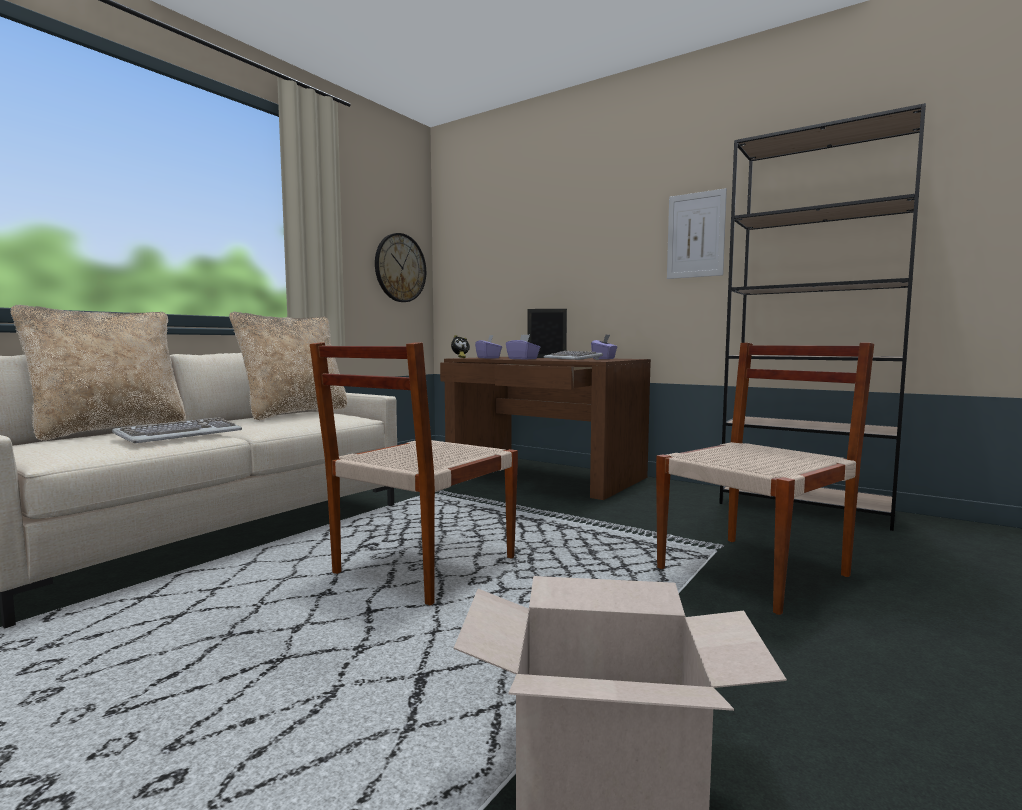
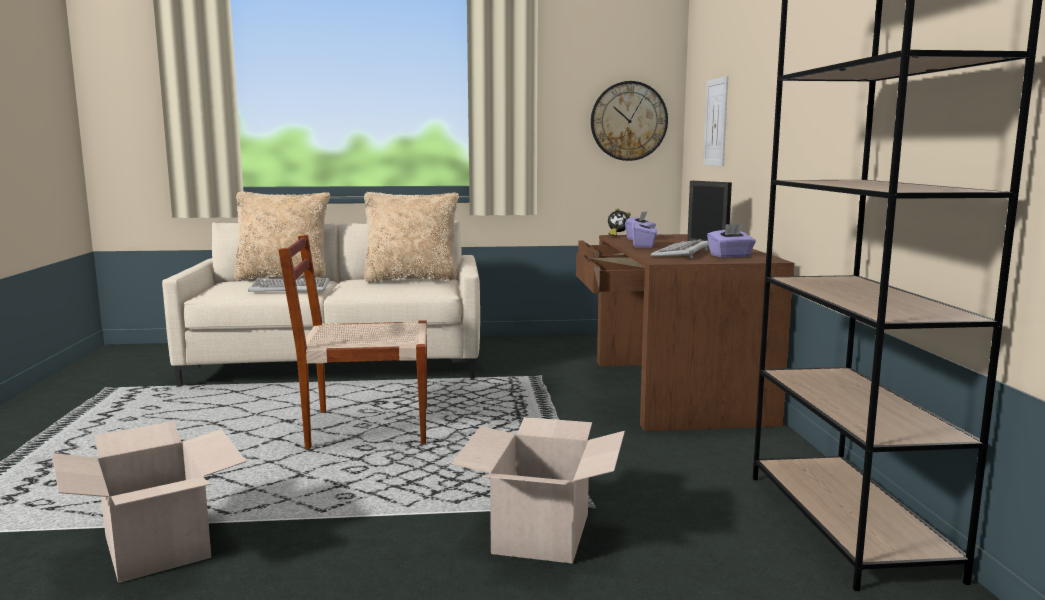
camera: 50 degrees right, 5 degrees up
chair [656,343,874,615] -> cardboard box [451,417,625,564]
picture [667,188,727,279] -> picture moved to [703,76,728,167]

